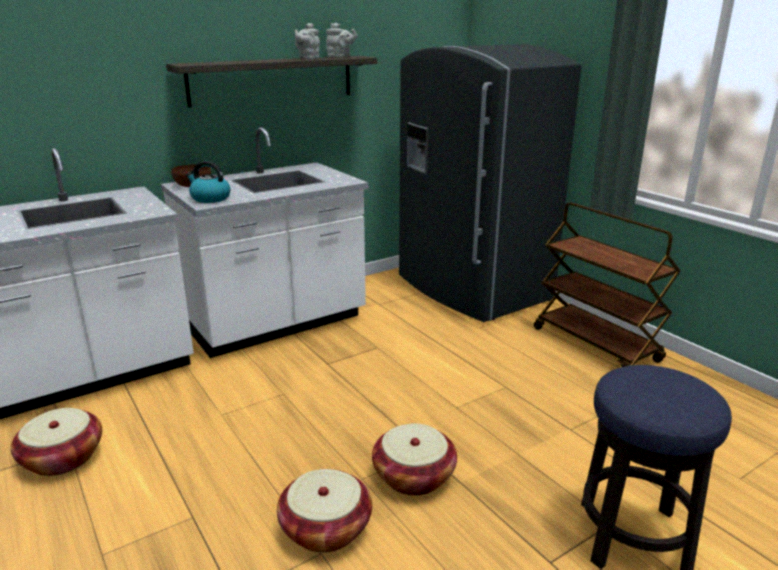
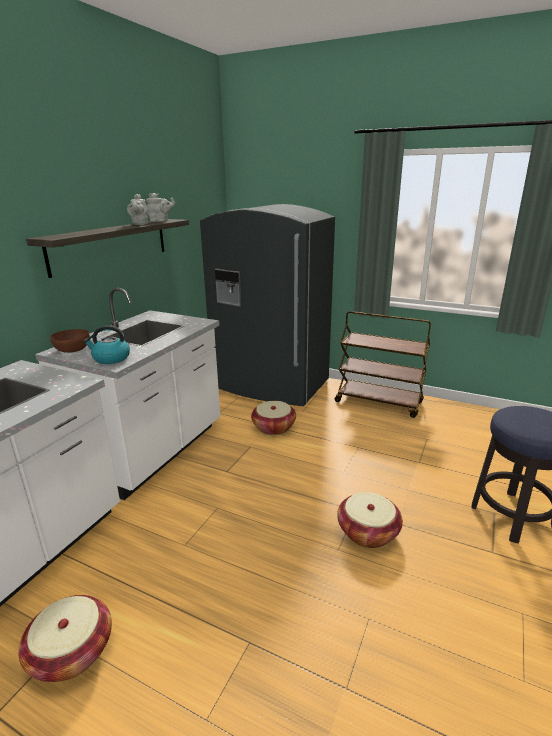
camera: 30 degrees left, 0 degrees up
basket [277,469,372,553] -> basket moved to [251,401,296,435]

